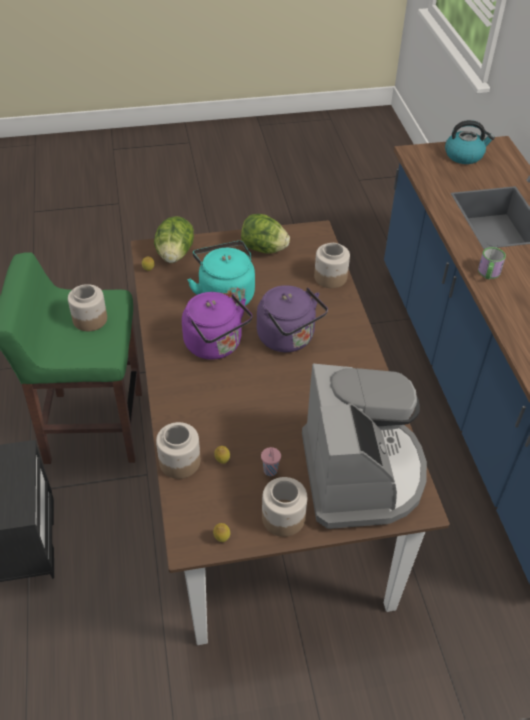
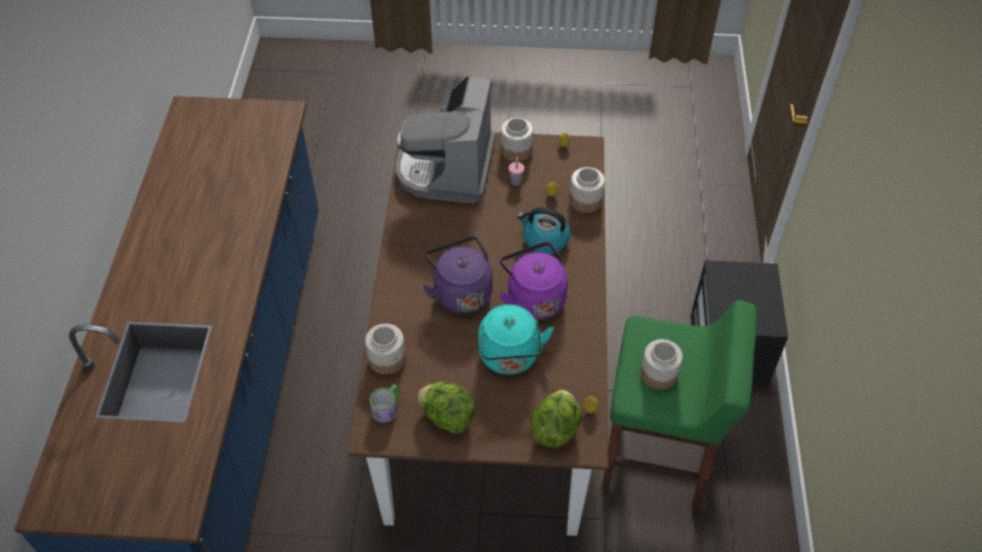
camera: 165 degrees left, 5 degrees up
kettle [445,120,495,164] -> kettle moved to [517,207,570,254]
mug [478,247,506,279] -> mug moved to [369,384,399,423]

